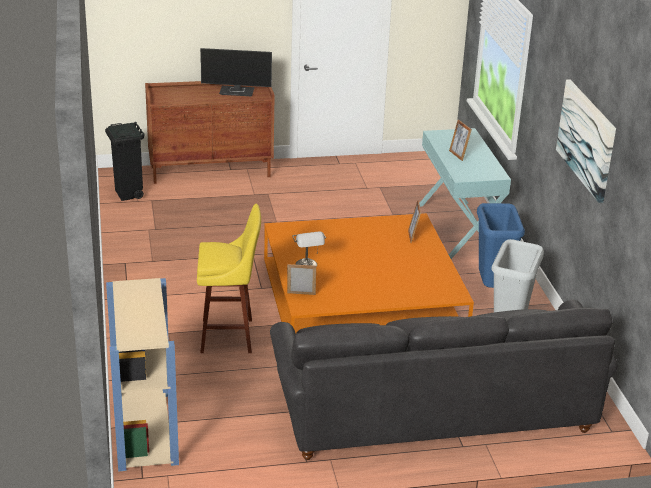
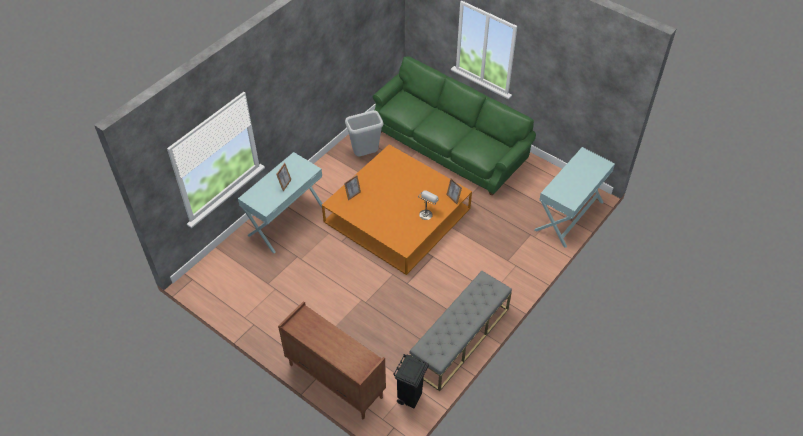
camera: 130 degrees left, 20 degrees up
beige bookcase [106,278,179,472] -> turquoise desk [534,147,615,248]
yellow stool [197,204,261,353] -> none
monitor [200,48,272,96] -> none
black sofa [270,300,618,460] -> green sofa [373,56,536,195]
blue trash can [477,203,525,288] -> none
picture [556,79,616,203] -> none
none -> grey bench [409,271,512,391]

